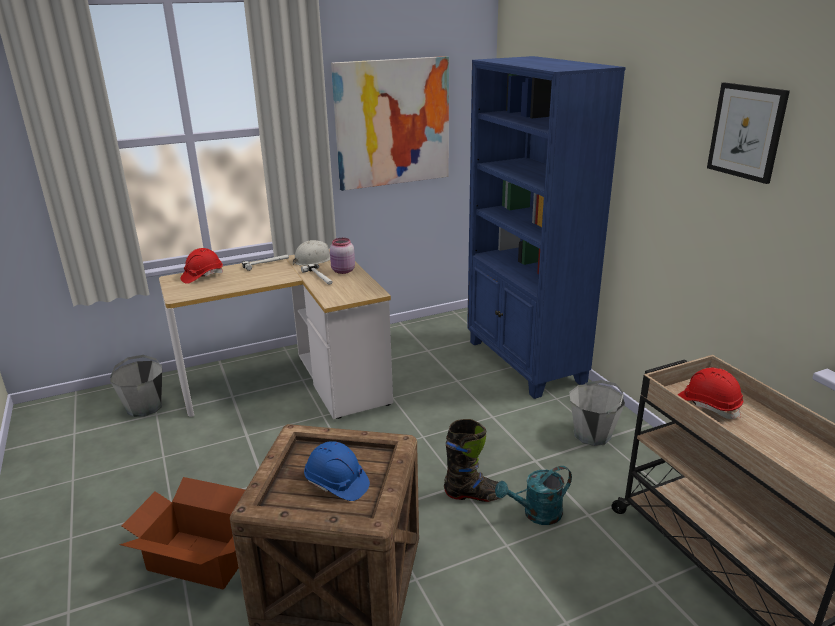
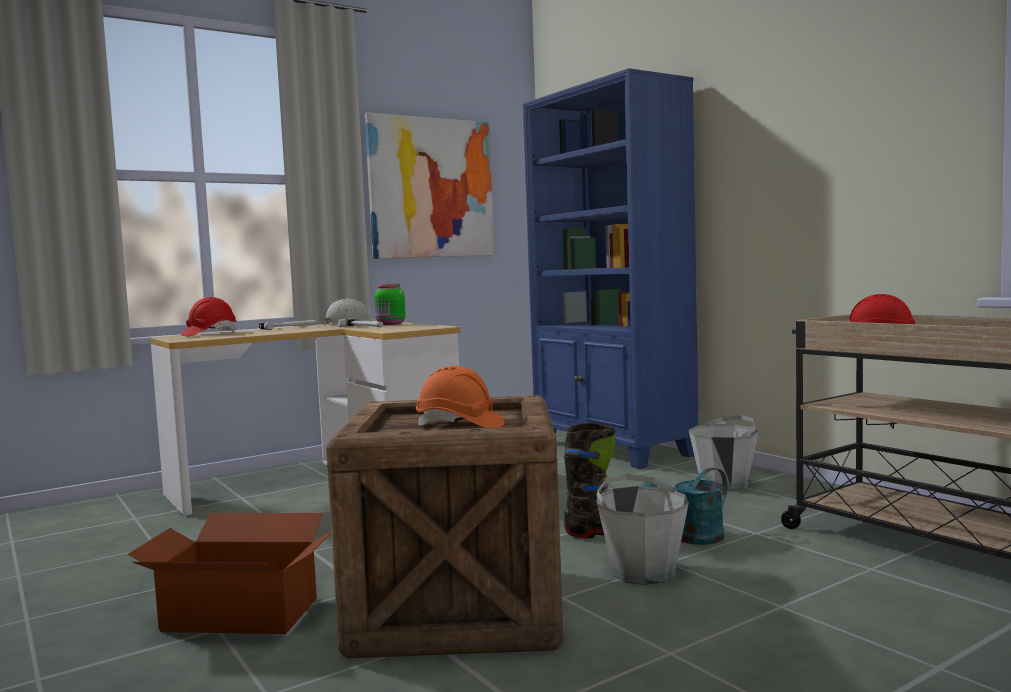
camera: 10 degrees left, 20 degrees down
grey bucket [110,355,163,417] -> grey bucket moved to [597,474,689,585]
blue hard hat [304,441,370,501] -> orange hard hat [416,366,505,428]
pink jar [330,238,355,274] -> green jar [374,284,405,325]
picture [707,82,790,184] -> none

